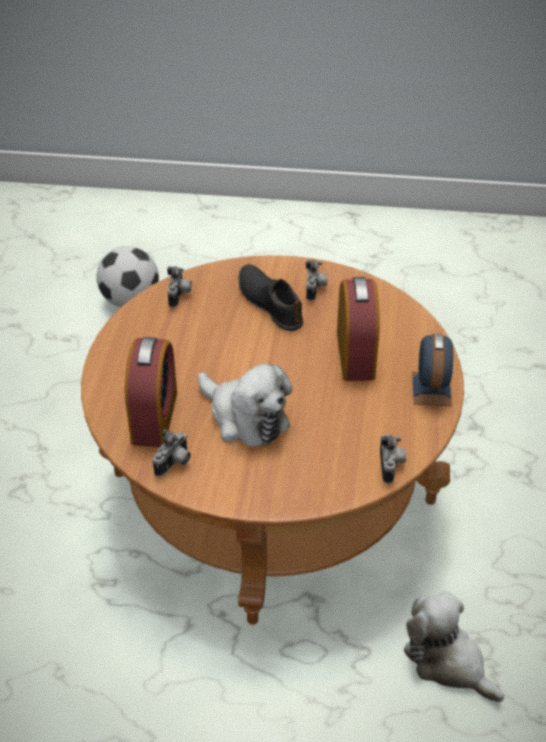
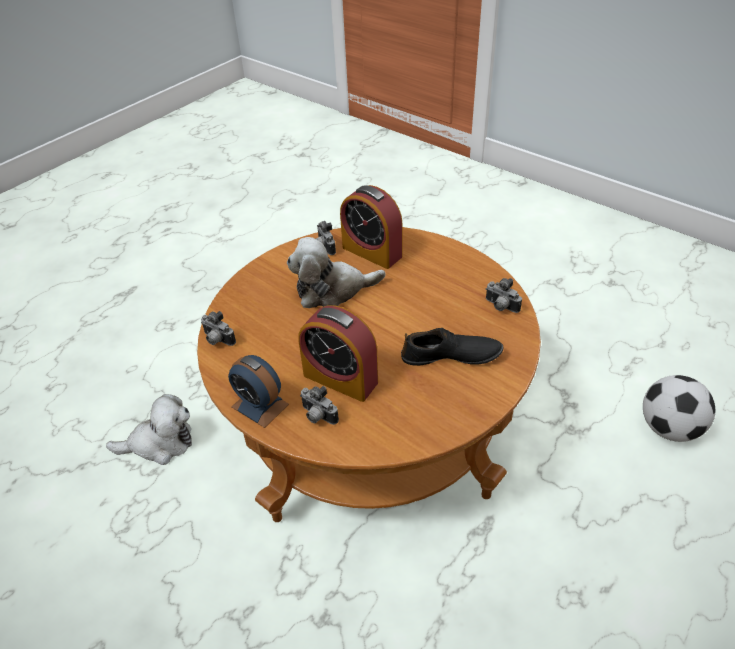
camera: 125 degrees right, 0 degrees up
camera [305,260,328,301] -> camera moved to [300,386,339,425]

